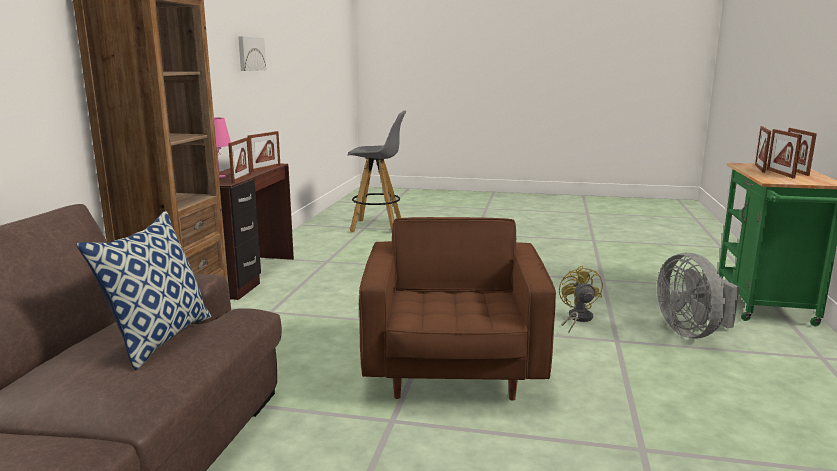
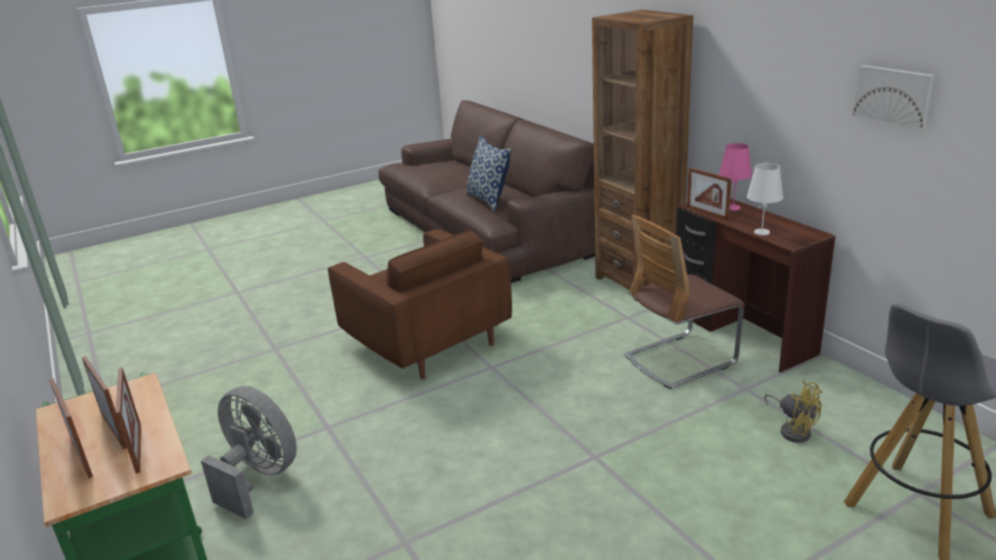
camera: 140 degrees right, 10 degrees up
picture frame [248,131,281,172] -> white table lamp [747,163,783,236]
yellow fan [559,265,603,332] -> yellow fan moved to [764,381,823,443]
none -> chair [625,215,745,389]

